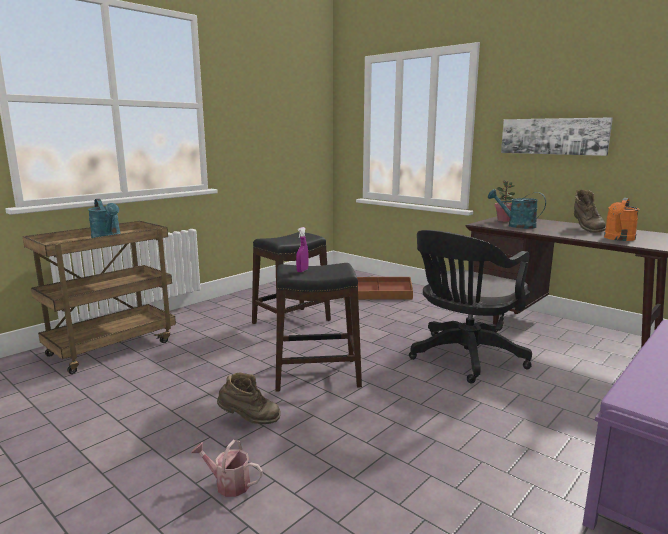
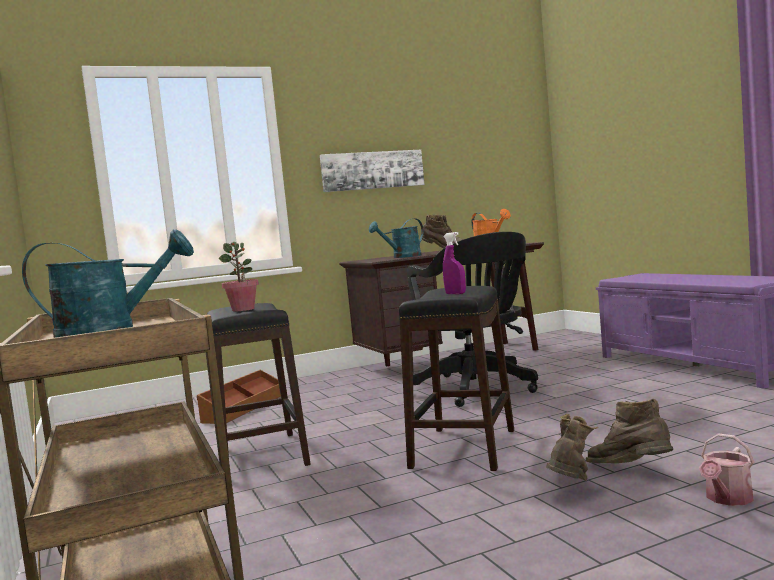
camera: 65 degrees left, 10 degrees down
potted plant [495,181,515,222] -> potted plant moved to [219,242,259,312]
none -> brown boot [586,399,673,463]

